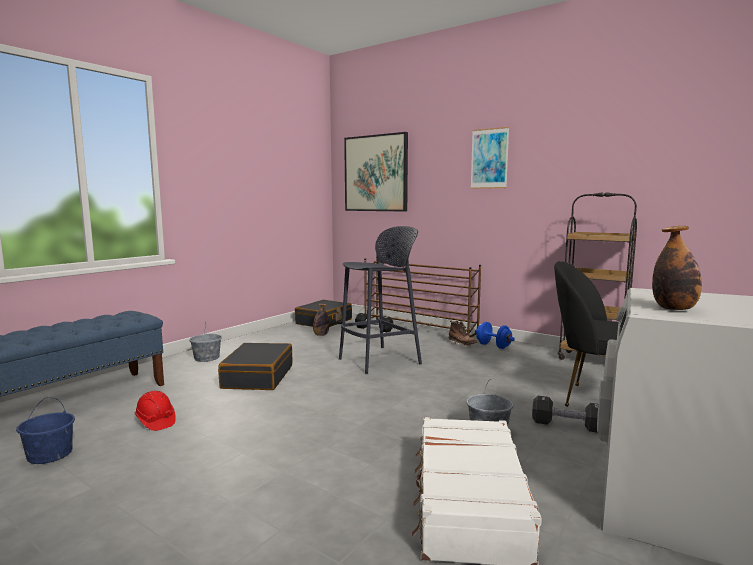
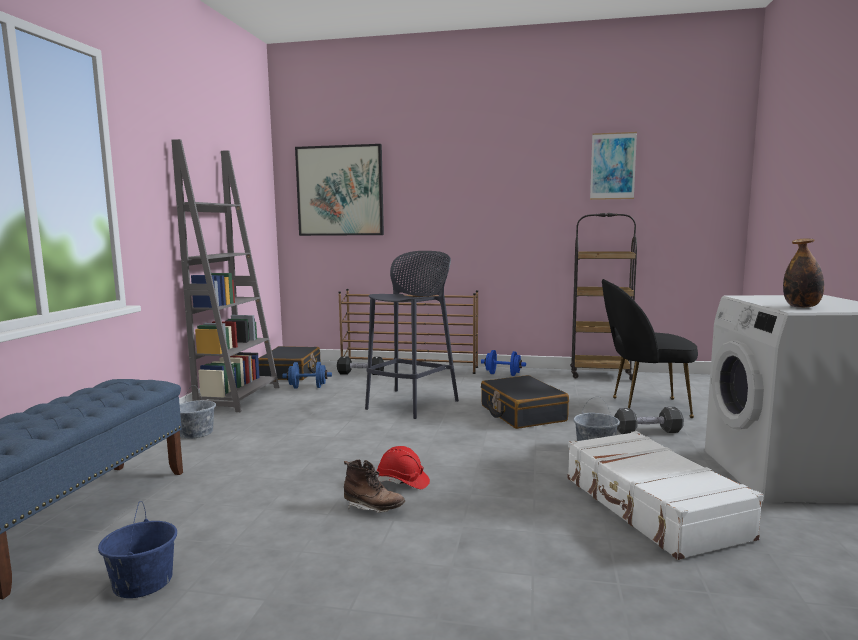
camera: 25 degrees left, 0 degrees up
red hard hat [134,391,176,431] -> red hard hat moved to [377,446,430,489]
black suitcase [218,343,293,390] -> black suitcase moved to [481,375,569,429]
bottle [313,304,329,336] -> blue dumbbell [282,362,332,389]
brown boot [449,320,477,346] -> brown boot moved to [344,460,405,513]
picture [470,127,509,189] -> picture moved to [590,132,637,200]
none -> grey bookcase [171,139,279,412]

